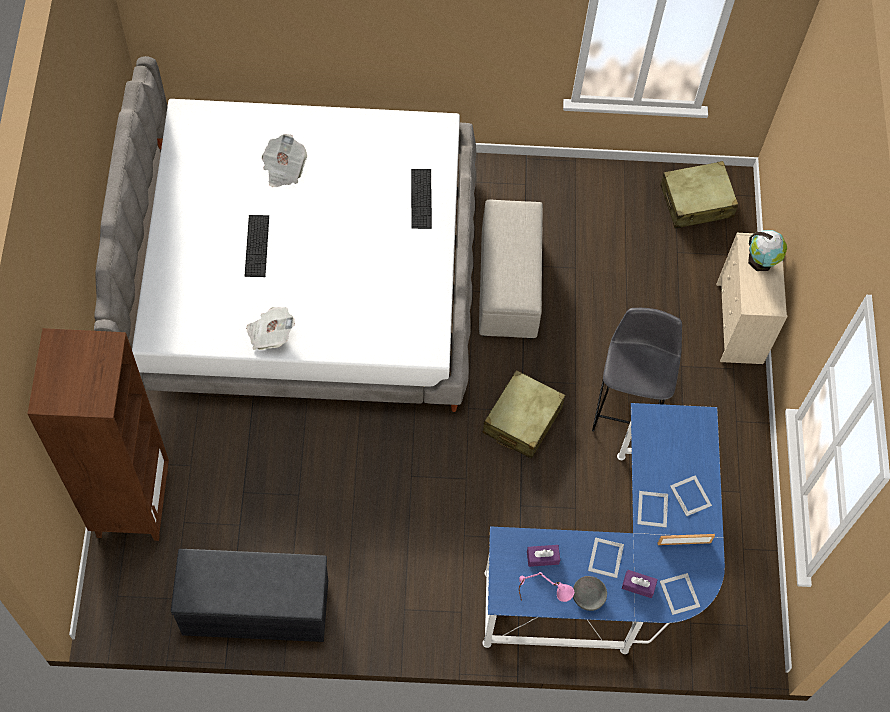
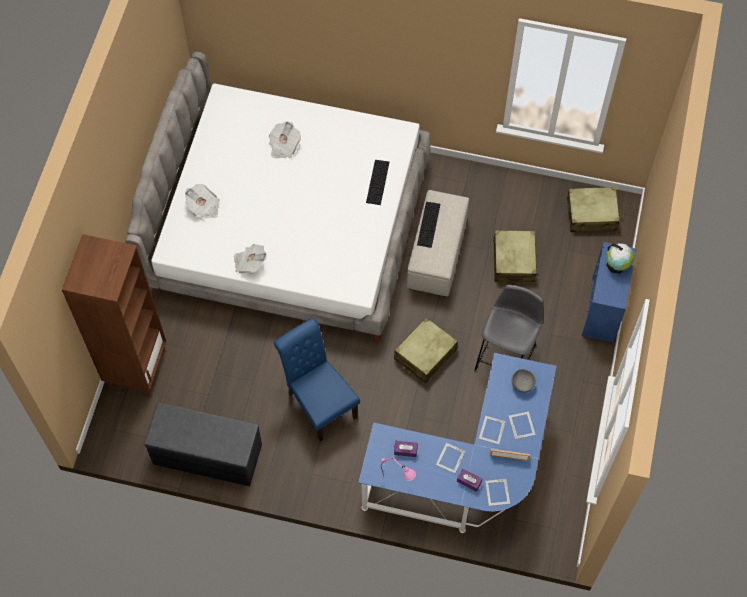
camera: 15 degrees right, 0 degrees up
keyboard [245,215,269,277] -> keyboard moved to [417,202,440,248]
grey bowl [573,576,607,611] -> grey bowl moved to [512,369,536,393]
beige dresser [717,233,787,364] -> blue dresser [582,242,636,343]
none -> newspaper [185,184,220,218]
none -> blue chair [274,318,360,442]
none -> beige suitcase [493,230,537,282]

